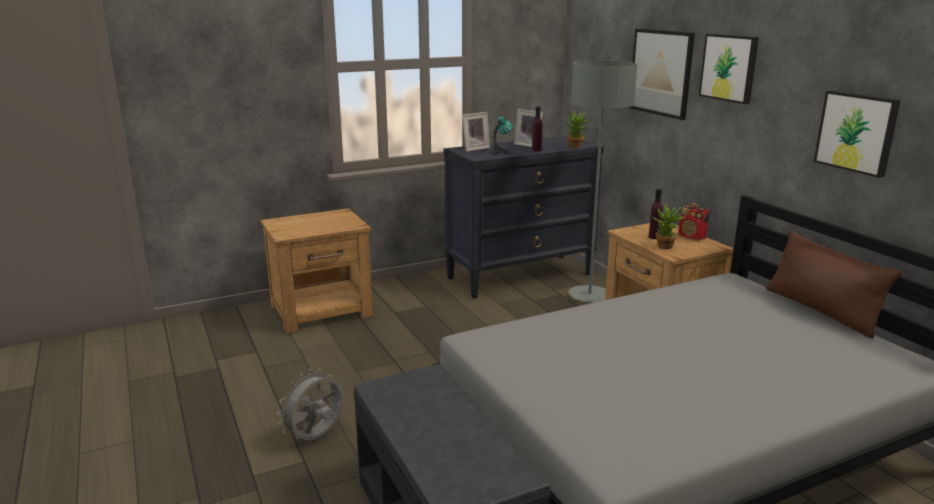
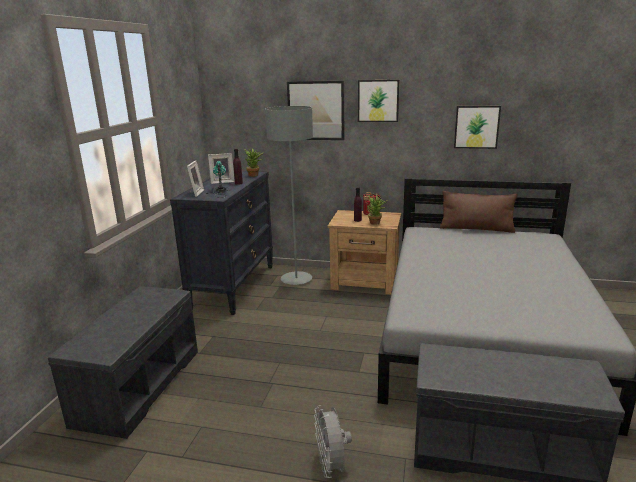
camera: 50 degrees left, 0 degrees up
brown nightstand [260,208,373,334] -> grey bench [48,286,198,439]

